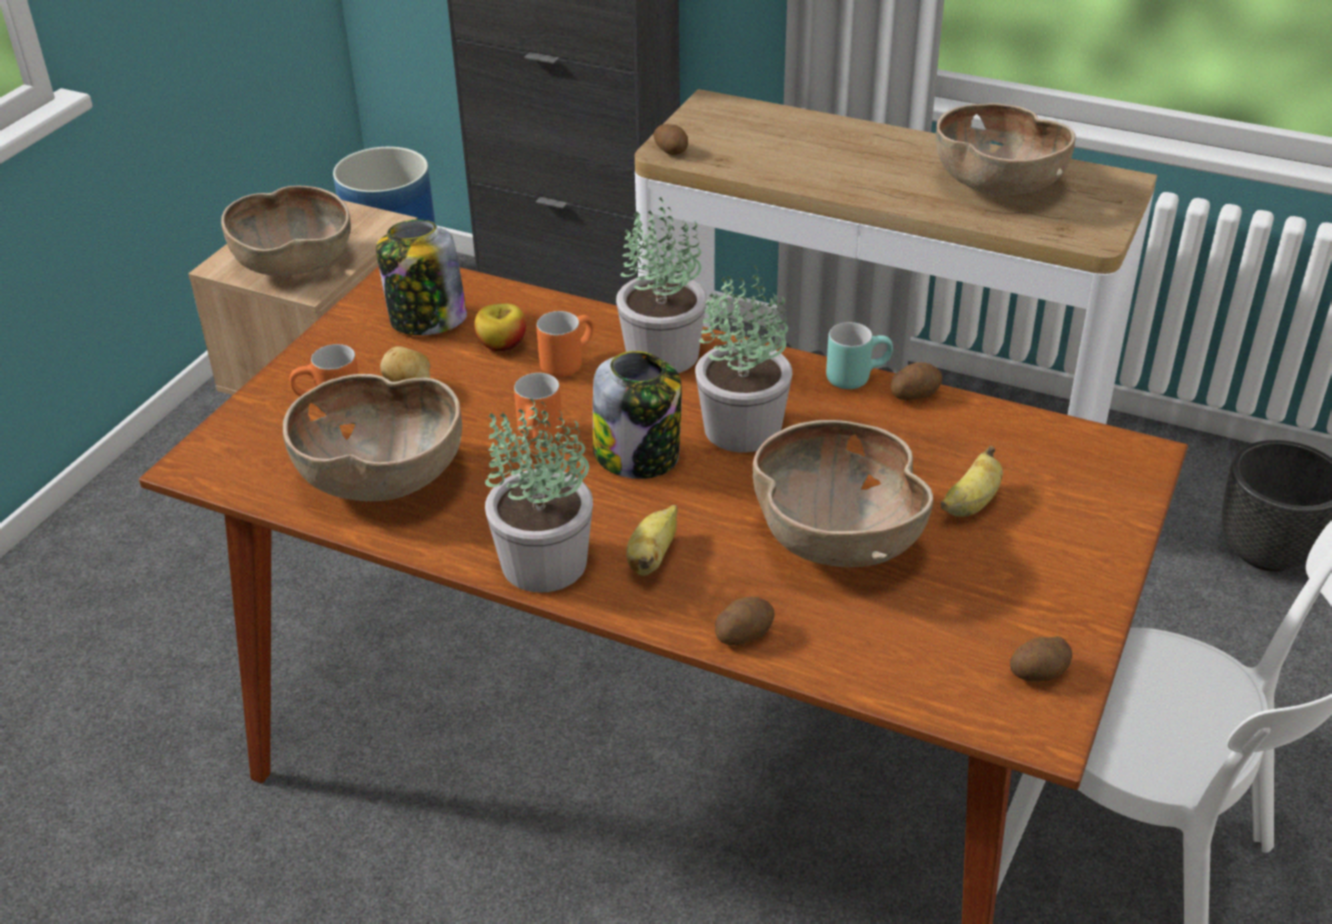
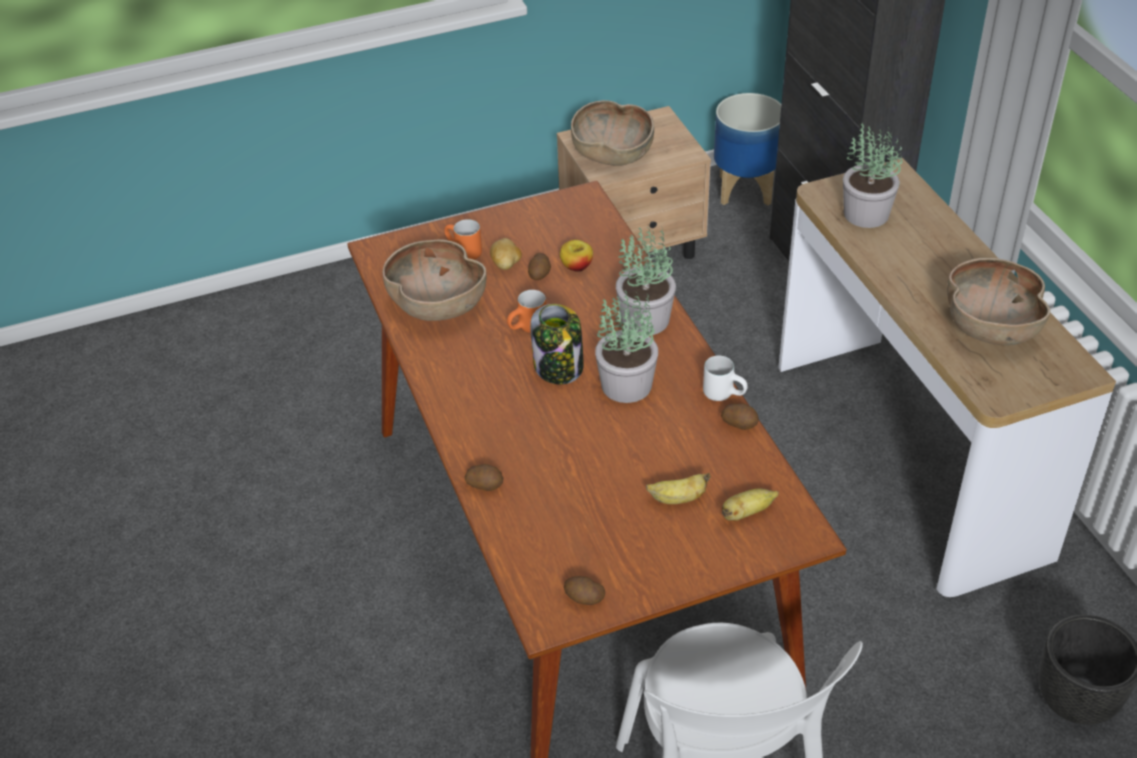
camera: 45 degrees right, 5 degrees up
jar [376,220,467,335] -> none
potted plant [485,398,593,592] -> potted plant moved to [843,123,903,228]
orange mug [537,311,594,377] -> none
banana [626,505,678,576] -> banana moved to [722,488,779,521]
potato [653,124,688,155] -> potato moved to [528,253,551,280]
brown bowl [753,420,933,567] -> none
turquoise mug [826,322,893,389] -> white mug [703,356,748,401]

